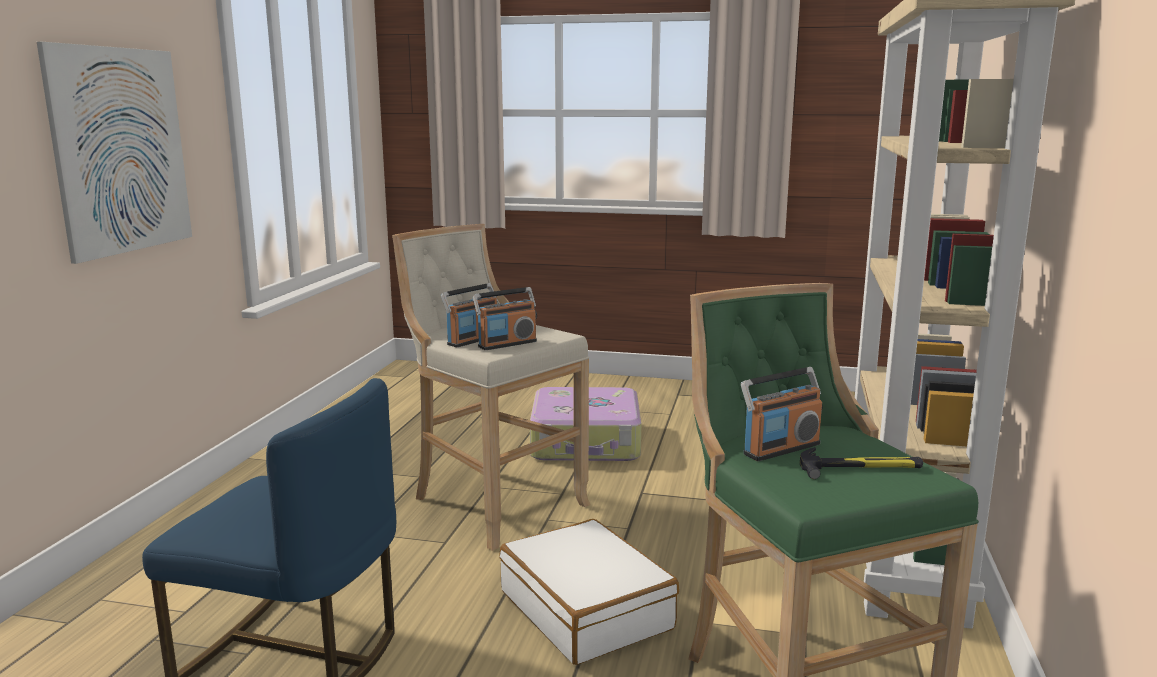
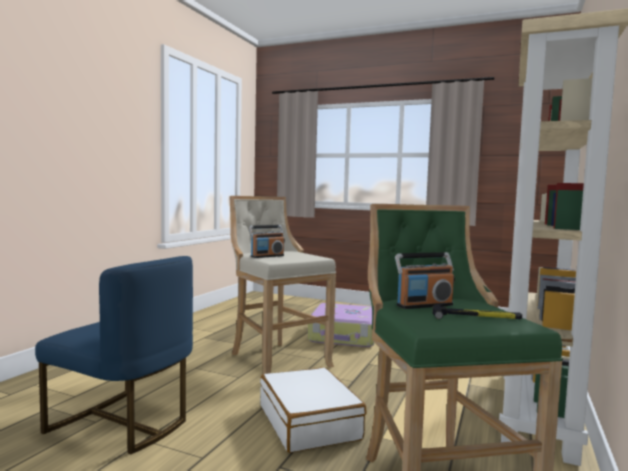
camera: 10 degrees right, 10 degrees down
picture [37,42,192,264] -> none
radio [473,287,537,350] -> none

